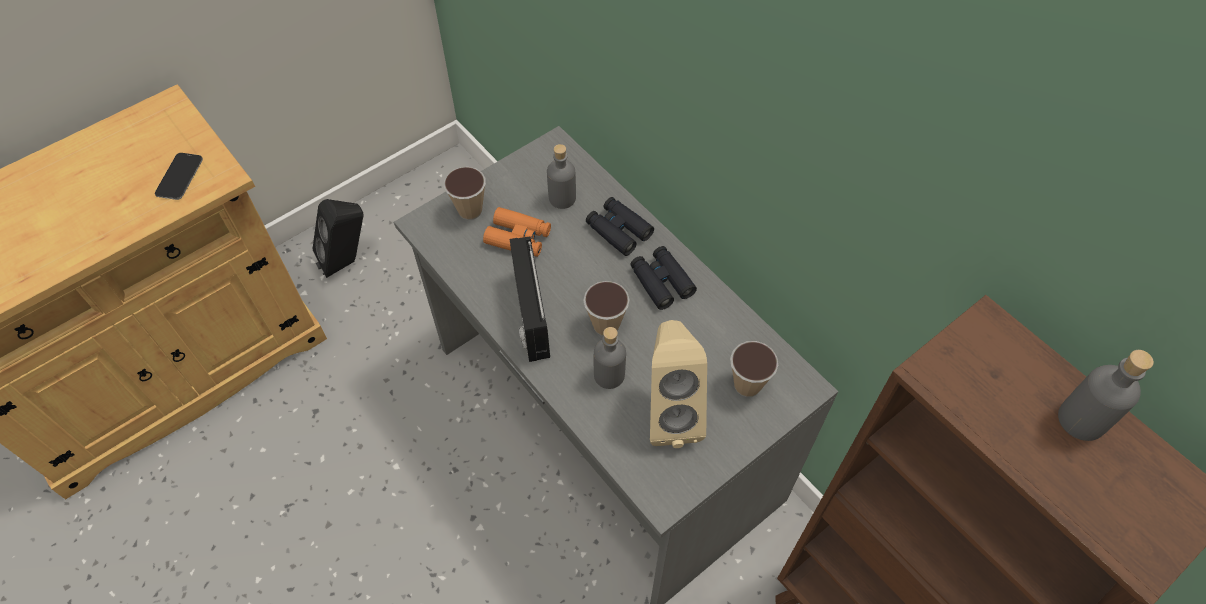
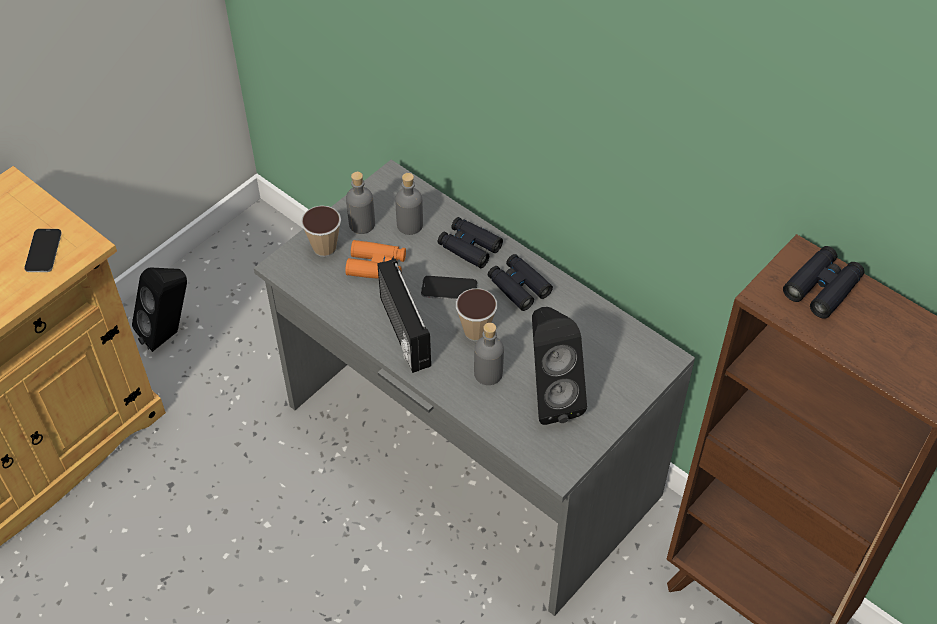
camera: 10 degrees left, 5 degrees down
beige speaker [650,320,707,448] -> black speaker [532,307,587,425]
cup [730,341,778,397] -> none
grey bottle [1058,350,1154,441] -> grey bottle moved to [346,172,375,234]
none -> phone [421,276,477,300]
none -> black binoculars [783,246,864,319]

